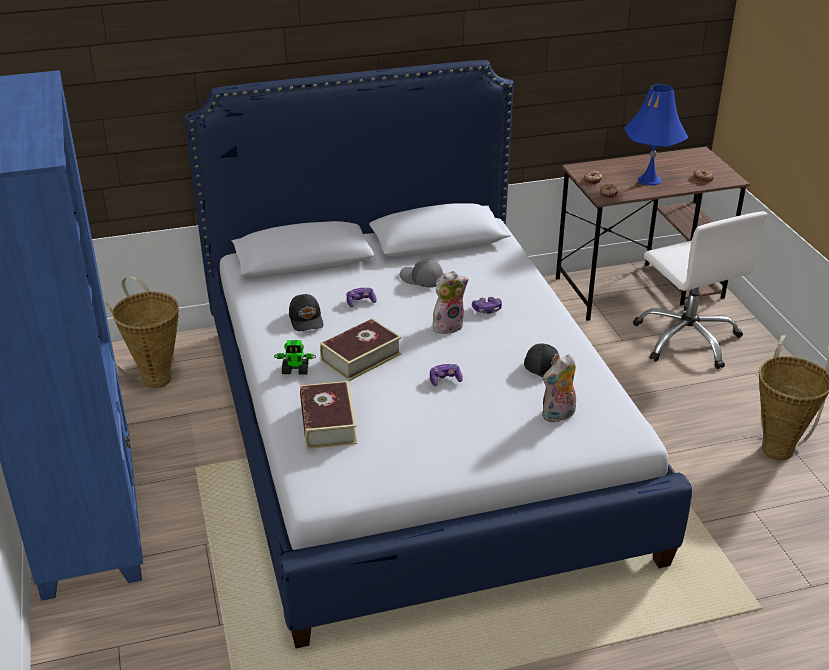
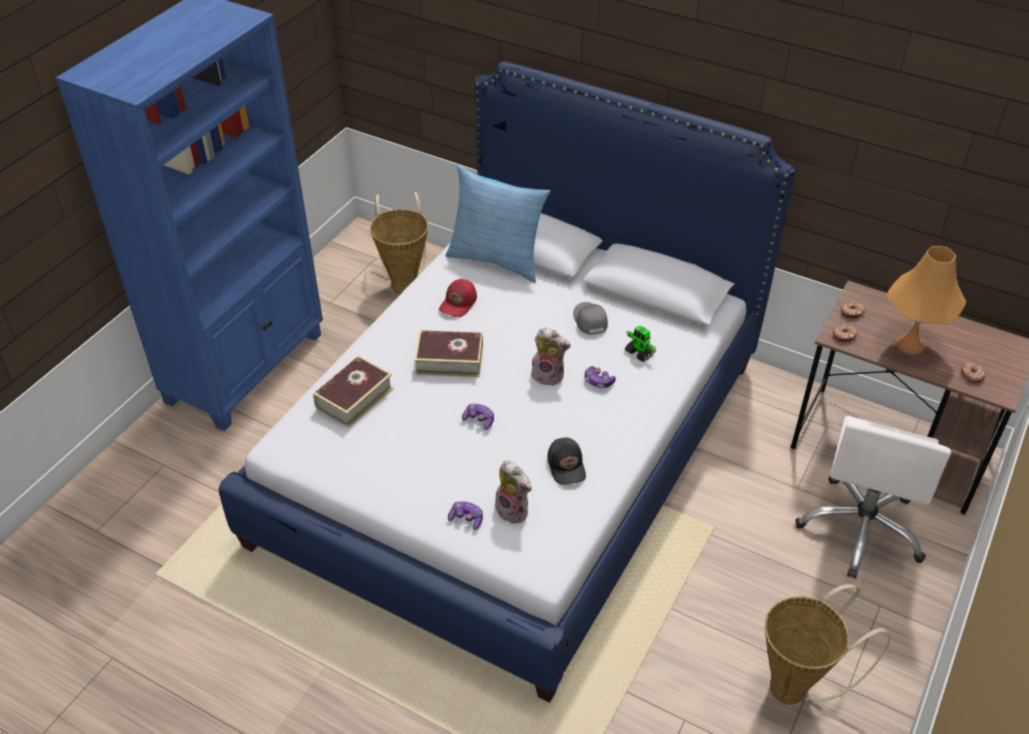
camera: 45 degrees right, 10 degrees up
toy robot [274,340,316,375] -> toy robot moved to [625,325,656,362]
black cap [289,294,324,332] -> red cap [439,279,477,317]
game controller [347,288,377,307] -> game controller moved to [448,501,483,530]
plush toy [542,354,576,423] -> plush toy turned 150 degrees counterclockwise [495,460,532,524]
blue table lamp [624,84,689,186] -> orange table lamp [886,246,966,355]
none -> pillow [445,165,551,283]

